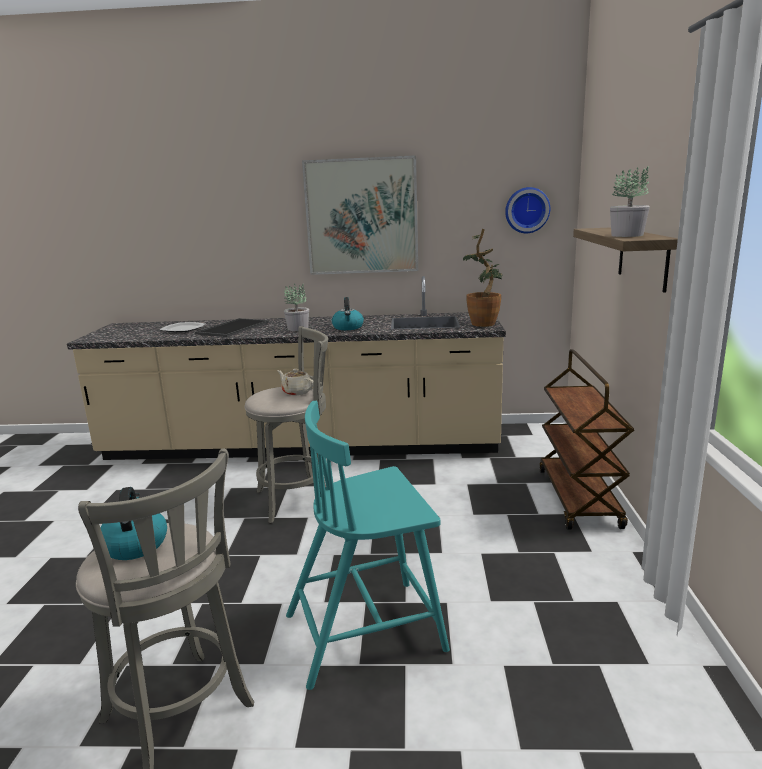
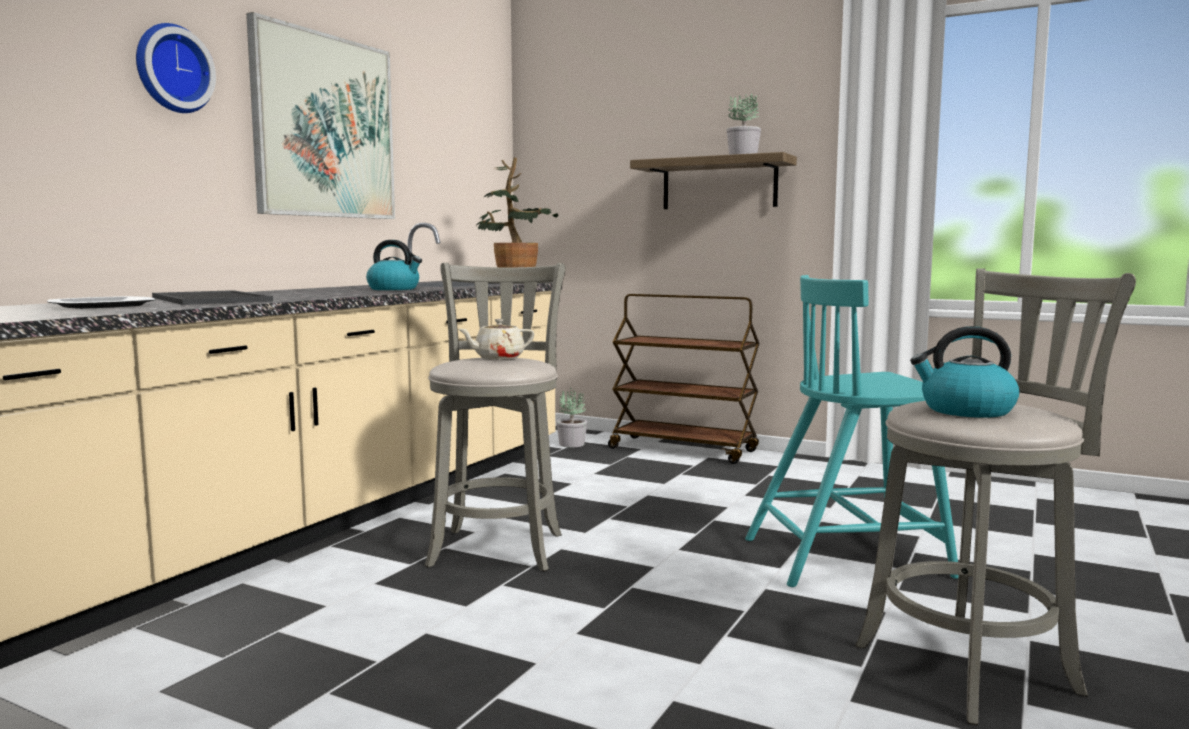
camera: 65 degrees left, 10 degrees down
potted plant [284,282,309,331] -> potted plant moved to [556,388,587,447]
turquoise chair [286,401,450,690] -> turquoise chair turned 75 degrees clockwise [745,275,958,587]
wall clock [505,187,550,233] -> wall clock moved to [136,23,216,113]

